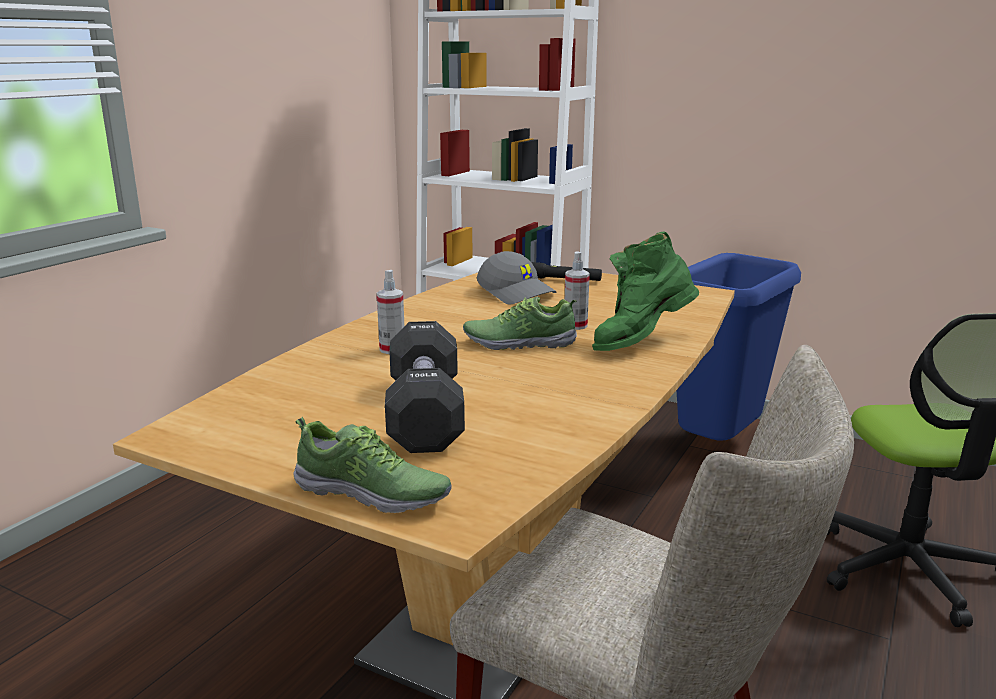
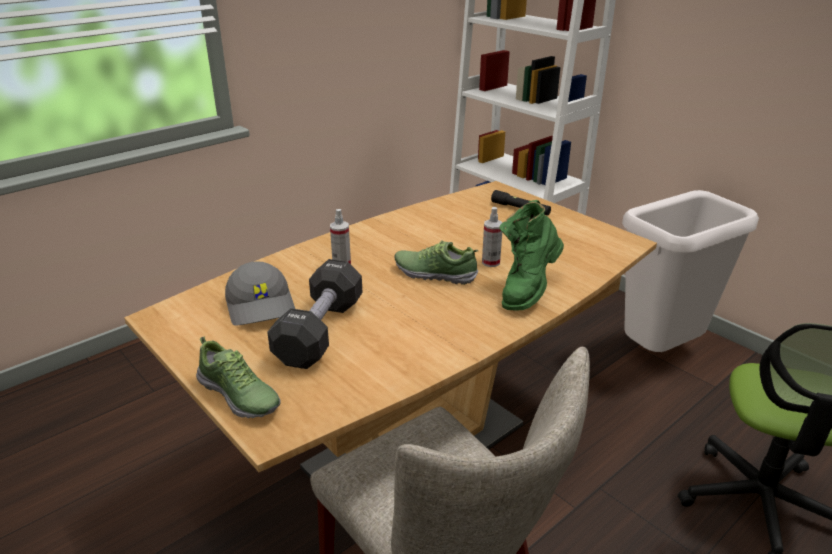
camera: 20 degrees right, 10 degrees up
grey cap [477,251,557,304] -> grey cap moved to [225,261,295,326]
green boot [592,231,699,351] -> green boot turned 45 degrees counterclockwise [499,200,564,311]
blue trash can [677,253,801,441] -> white trash can [622,190,759,352]

